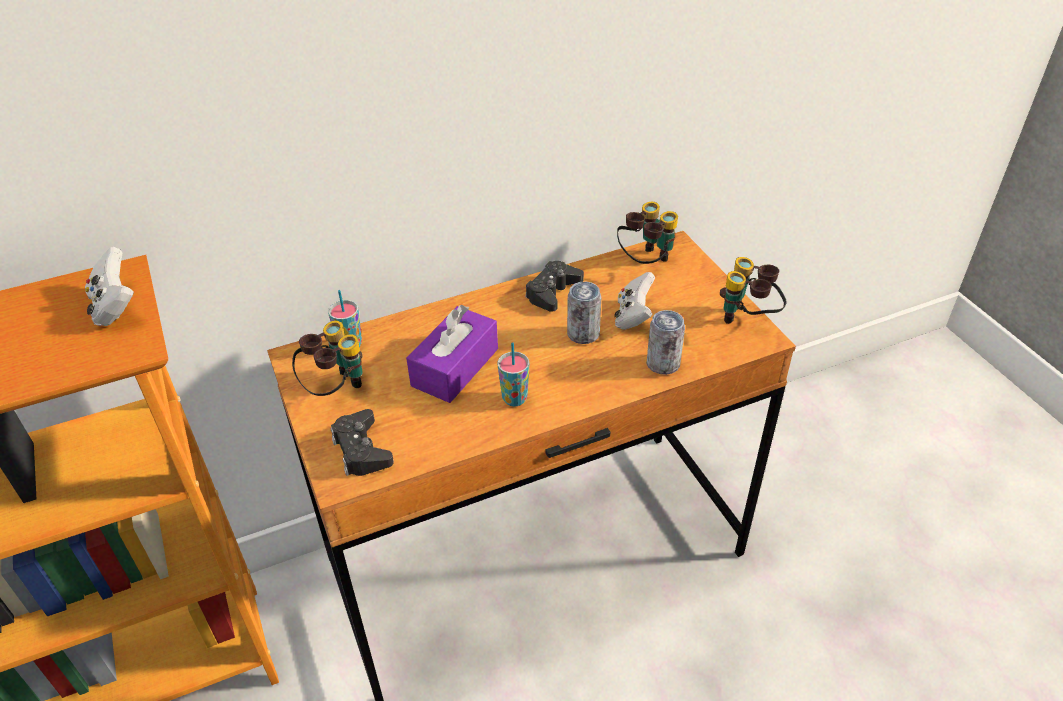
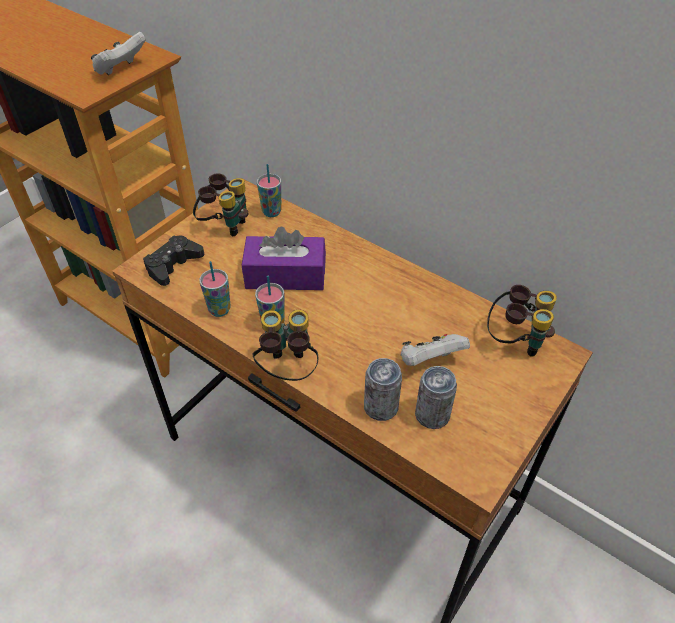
camera: 60 degrees right, 5 degrees up
black game controller [525,261,584,312] -> none
can [567,282,601,344] -> can moved to [415,366,457,429]
binoculars [720,257,787,324] -> binoculars moved to [252,310,318,381]
none -> cup [199,261,231,317]

